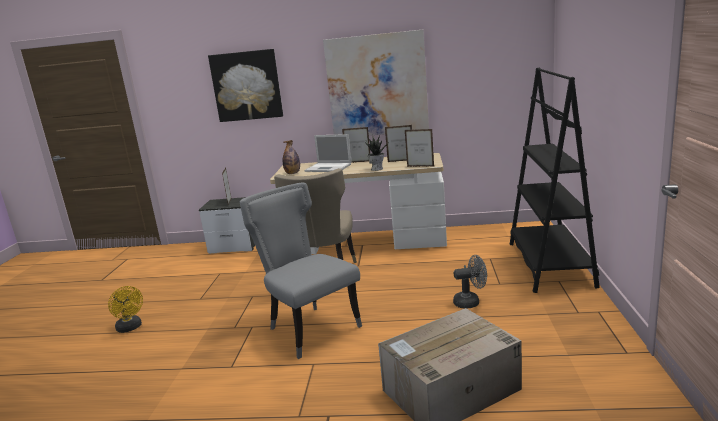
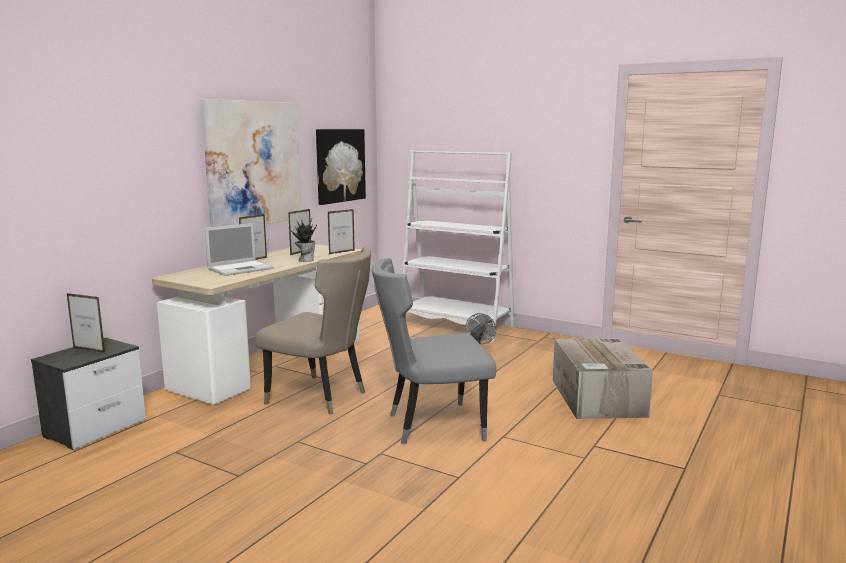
camera: 65 degrees left, 5 degrees down
yellow fan [108,286,143,333] -> none
picture [208,49,283,122] -> picture moved to [316,129,366,205]
bottle [283,140,300,174] -> none
black bookcase [510,68,600,293] -> white bookcase [403,150,515,342]

